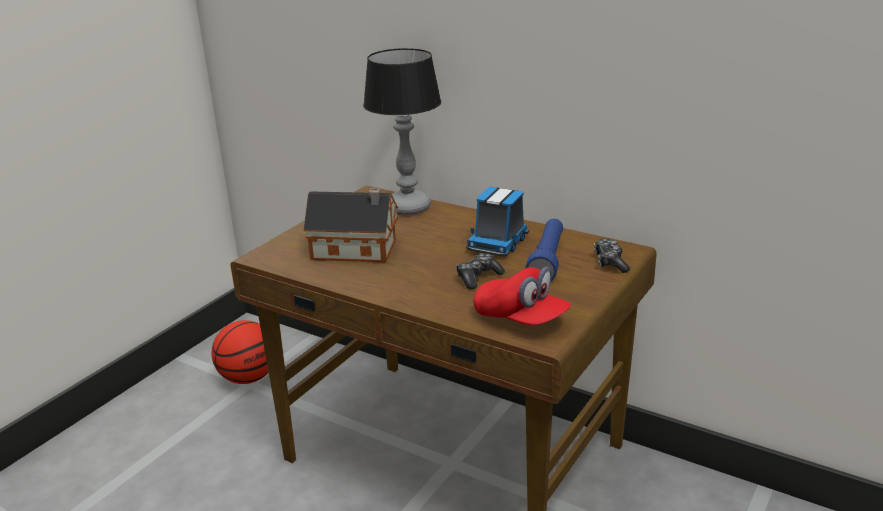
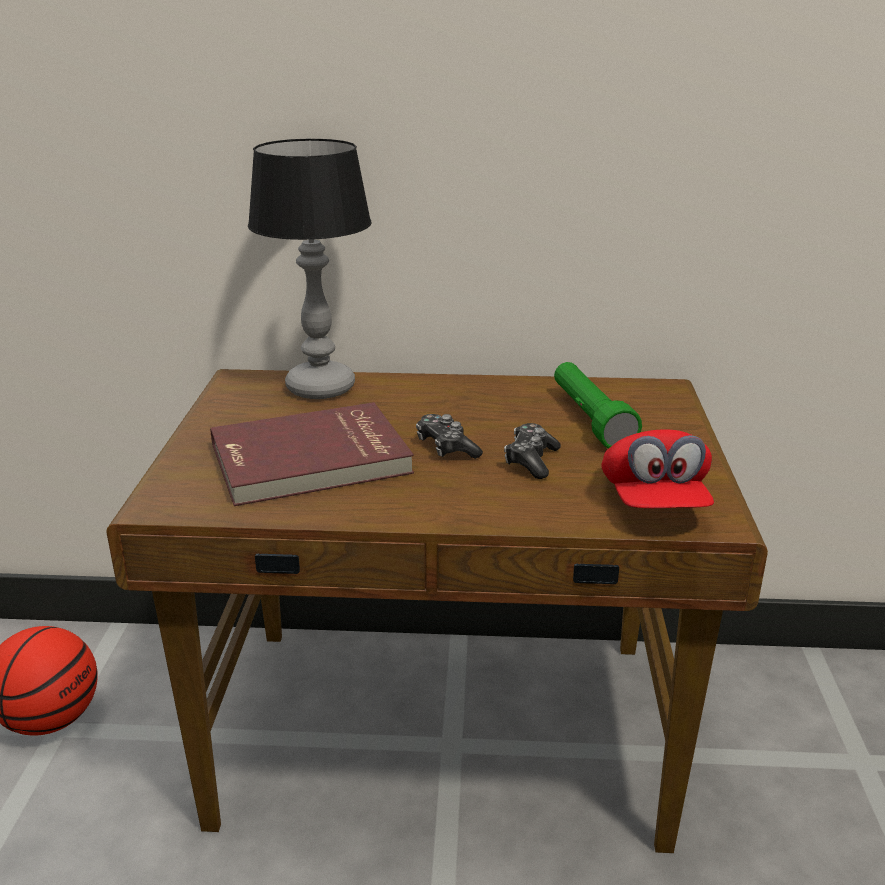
camera: 30 degrees left, 0 degrees up
toy house [304,189,398,262] -> red book [210,402,414,506]
toy truck [466,187,529,256] -> none
red cap [473,267,571,325] -> red cap turned 75 degrees clockwise [601,430,714,508]
blue flashlight [525,218,563,281] -> green flashlight [554,362,642,448]
game controller [594,239,630,273] -> game controller moved to [416,414,483,459]

